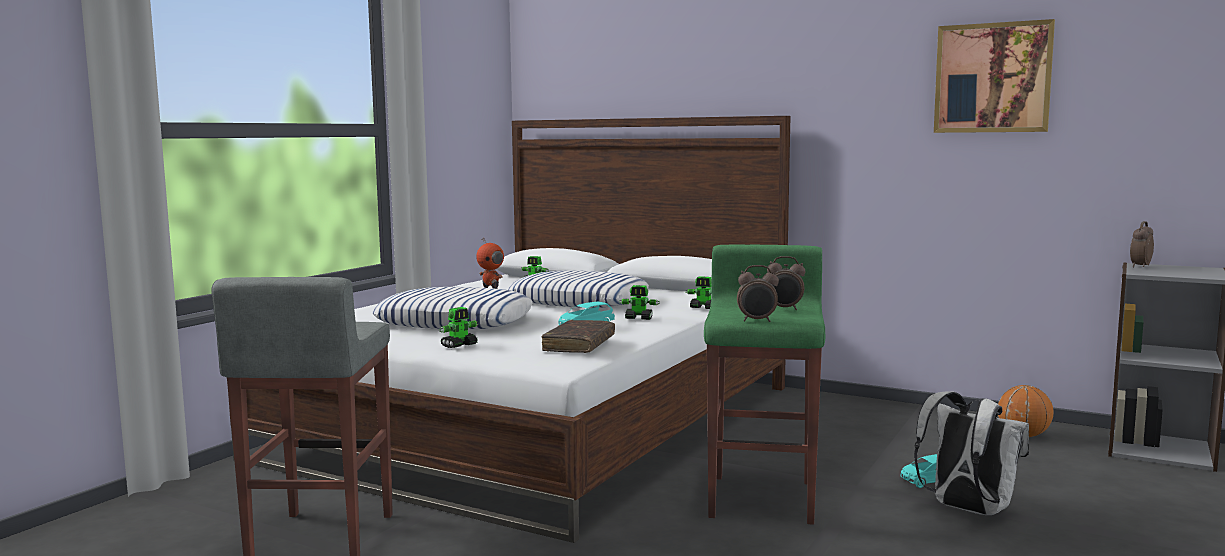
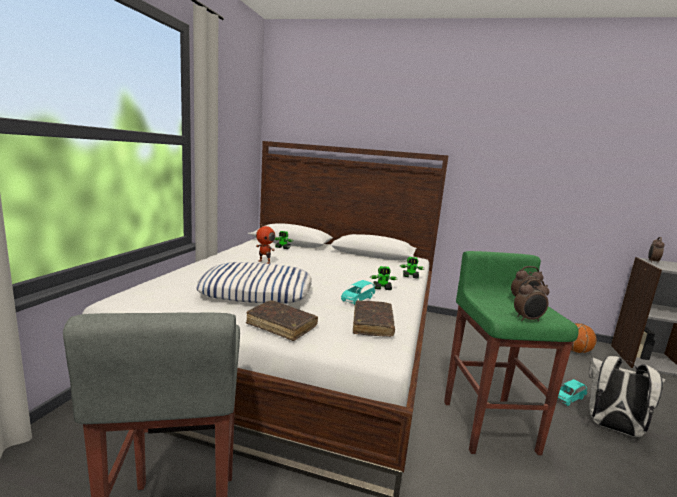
camera: 15 degrees left, 5 degrees up
toy robot [439,307,479,348] -> brown book [246,300,318,341]
pillow [508,270,649,308] -> none
picture [934,19,1055,133] -> none

